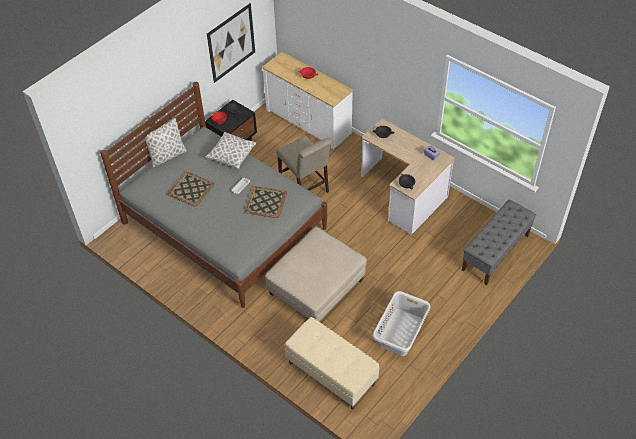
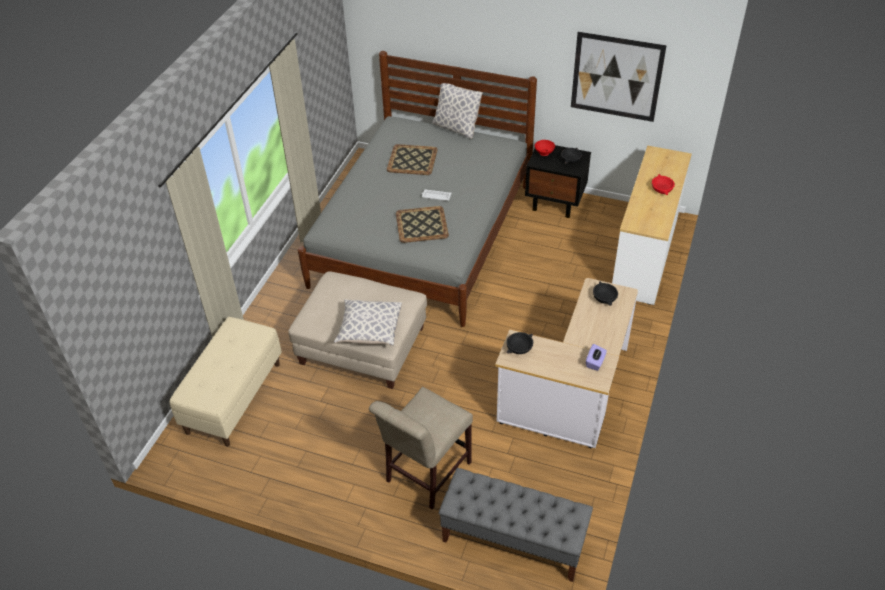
camera: 70 degrees right, 5 degrees down
pillow [206,132,257,170] -> pillow moved to [334,299,402,346]
beige chair [276,136,332,193] -> beige chair moved to [369,387,473,509]
grey laundry basket [372,291,431,356] -> none

